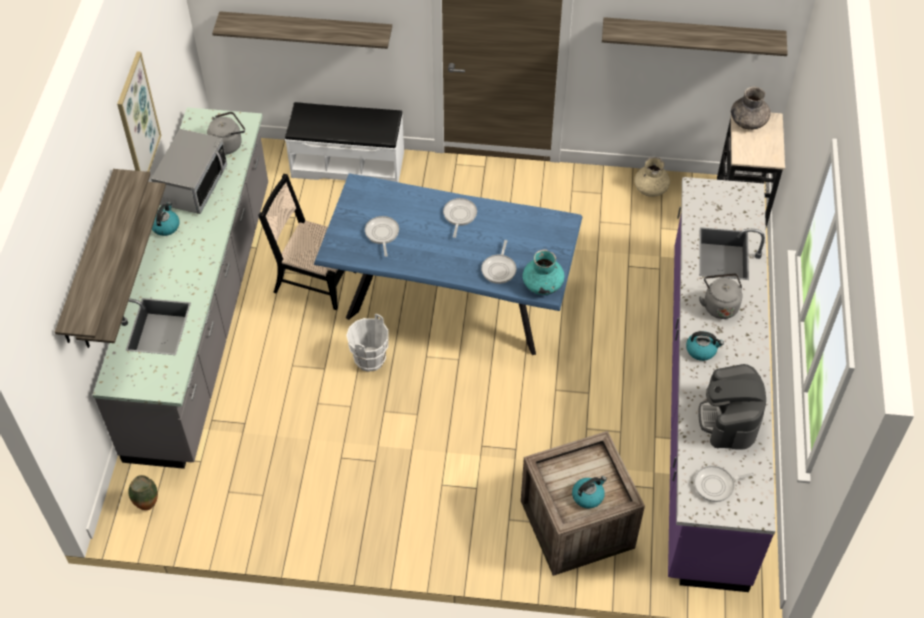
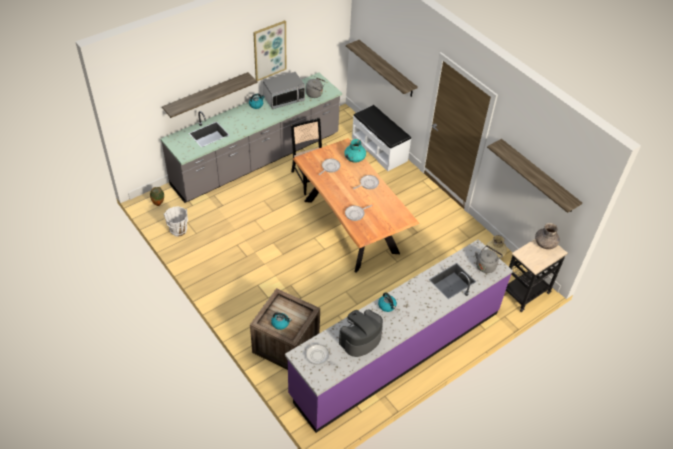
camera: 45 degrees right, 5 degrees down
shelf [55,169,151,343] -> none
blue dining table [314,174,583,355] -> brown dining table [293,138,419,273]
white bucket [346,314,389,372] -> white bucket moved to [164,207,188,237]
turquoise vase [523,249,564,295] -> turquoise vase moved to [344,138,366,163]
grey kettle [699,273,743,319] -> grey kettle moved to [475,246,503,273]

